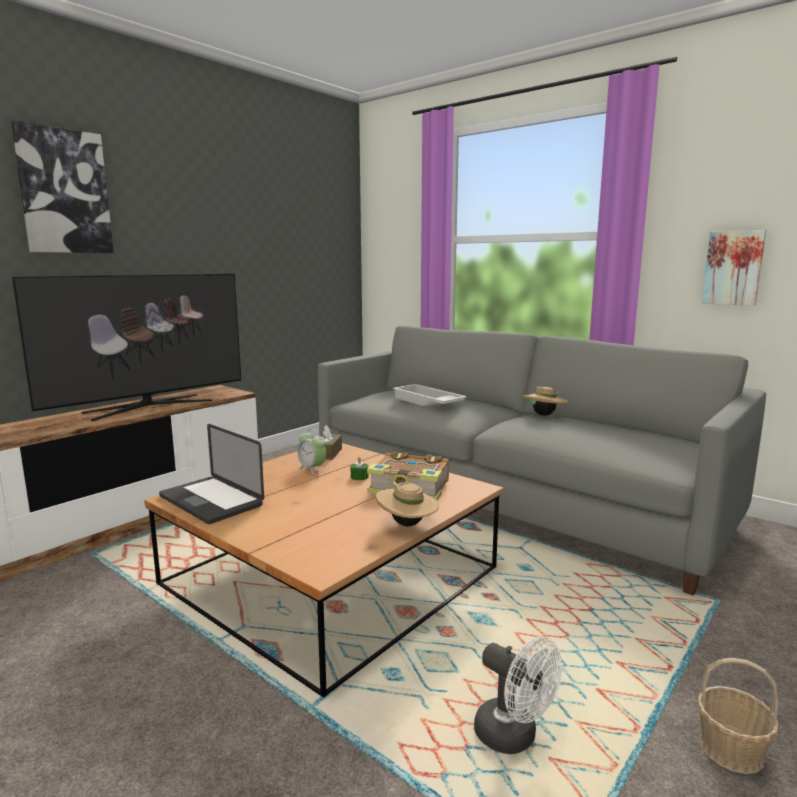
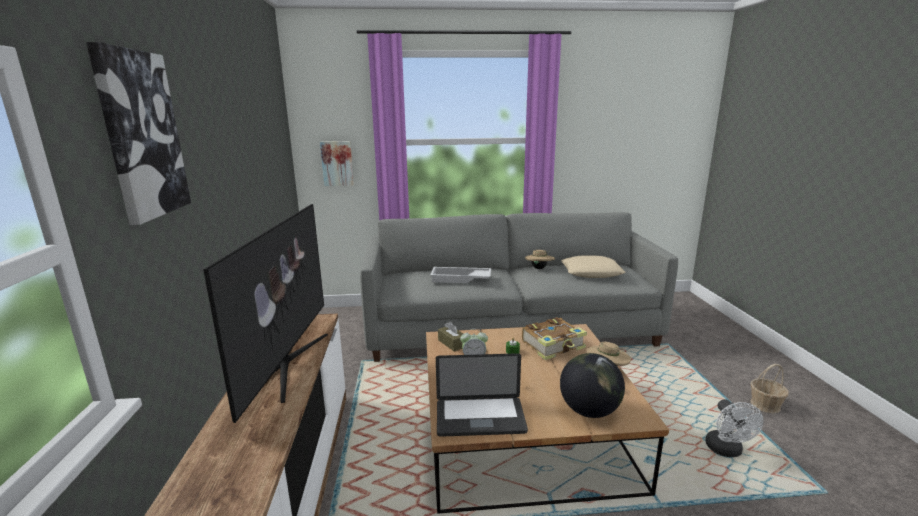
camera: 45 degrees left, 5 degrees up
white fan [474,637,562,754] -> white fan turned 90 degrees clockwise [705,399,764,457]
picture [702,230,766,306] -> picture moved to [320,141,354,186]
none -> globe [560,353,625,418]
none -> beige pillow [561,255,625,278]

